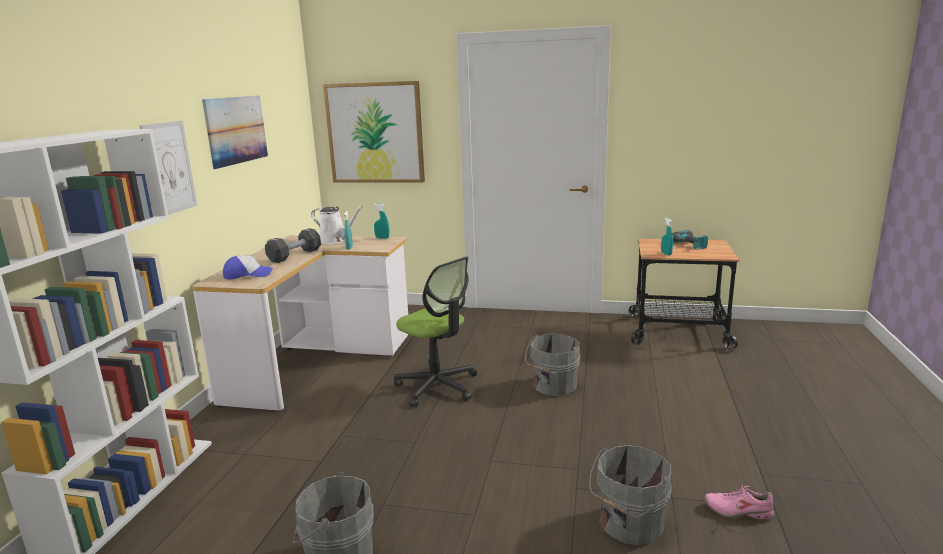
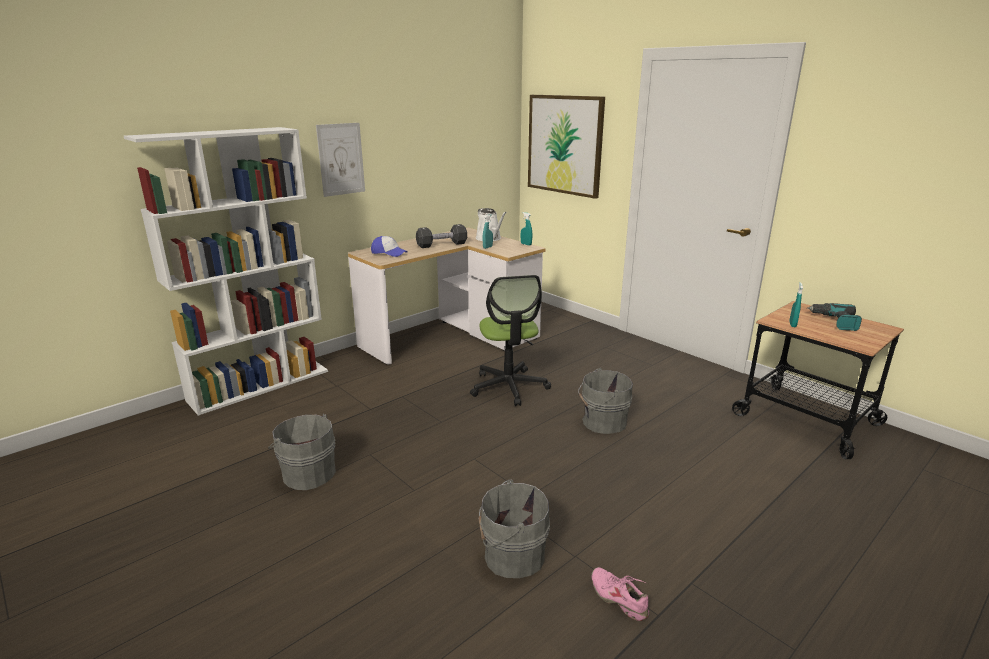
camera: 35 degrees right, 5 degrees up
picture [202,95,268,169] -> none

